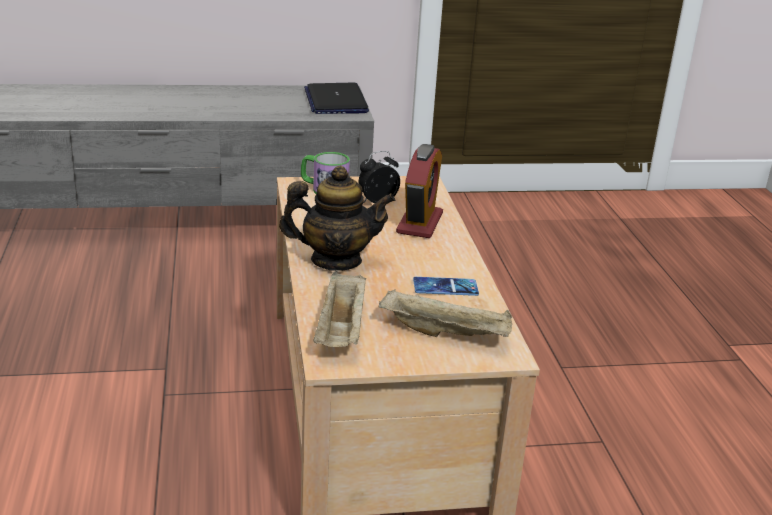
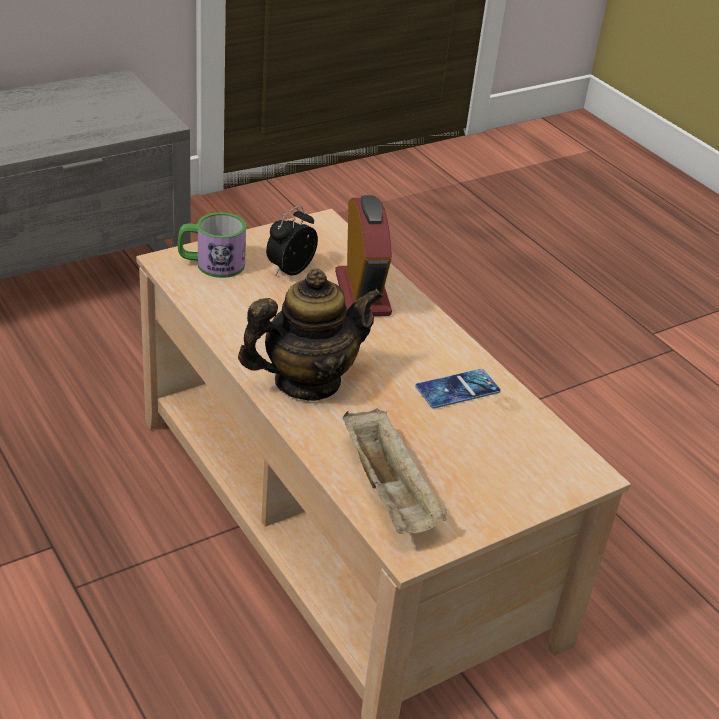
camera: 25 degrees left, 10 degrees up
laptop [304,83,369,114] -> none
beige tray [379,289,512,337] -> none

